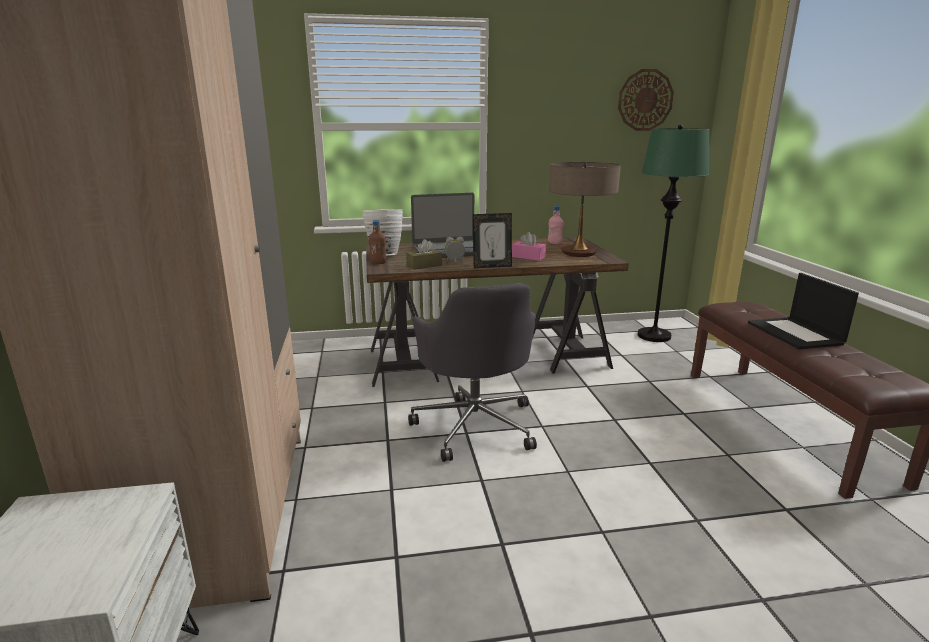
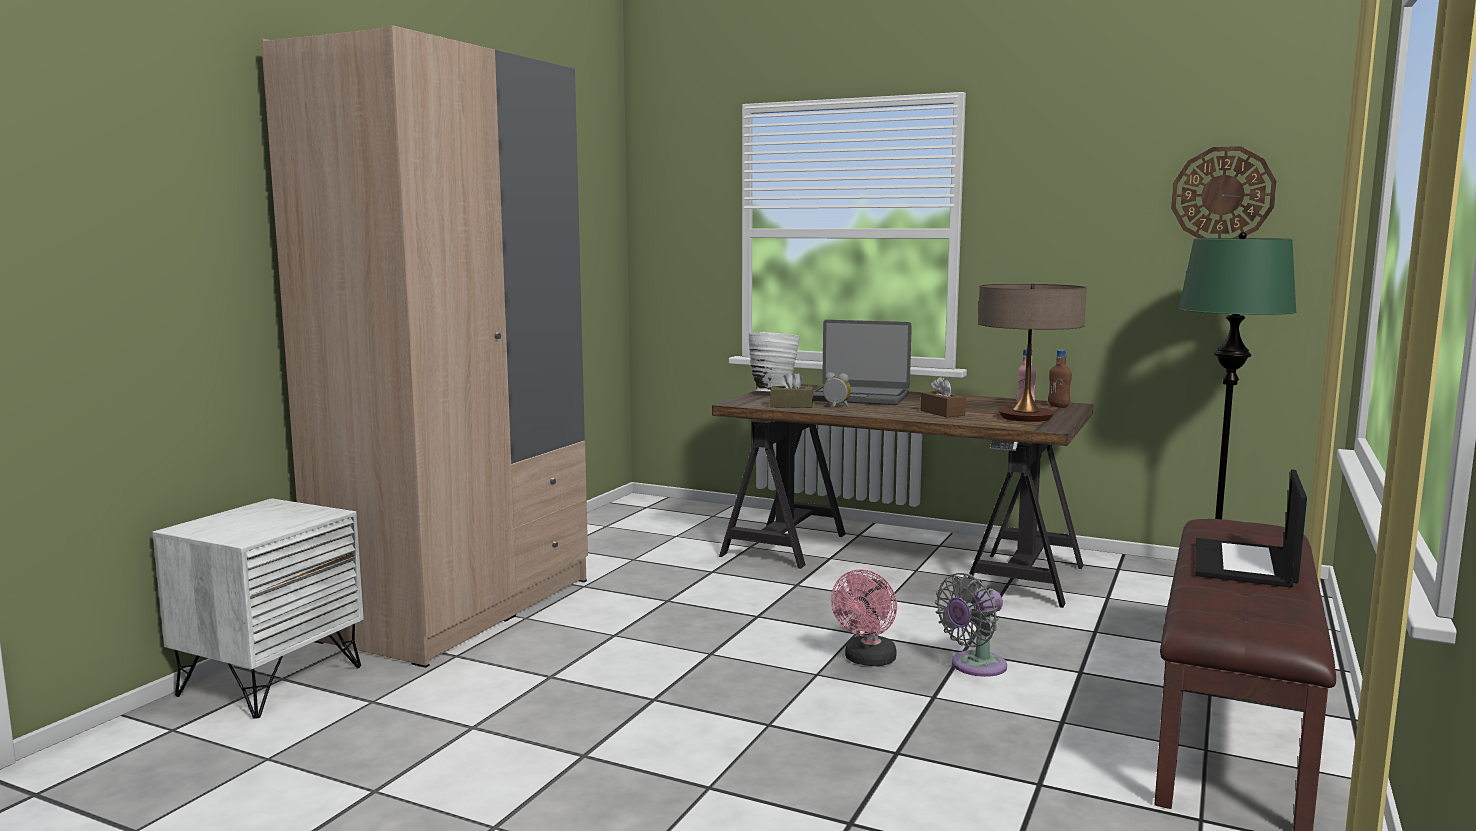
camera: 35 degrees right, 10 degrees down
brown bottle [369,220,387,264] -> brown bottle moved to [1048,350,1072,408]
grey office chair [408,283,537,462] -> none
picture frame [473,213,512,268] -> none
pink tissue box [512,232,546,261] -> brown tissue box [921,376,966,417]
none -> pink fan [831,569,897,666]
none -> grey fan [935,573,1007,677]

